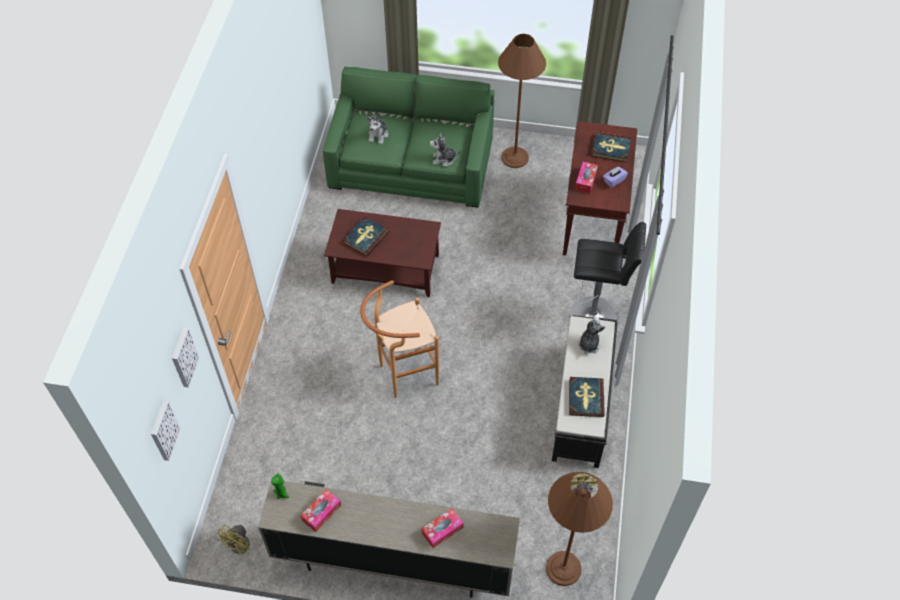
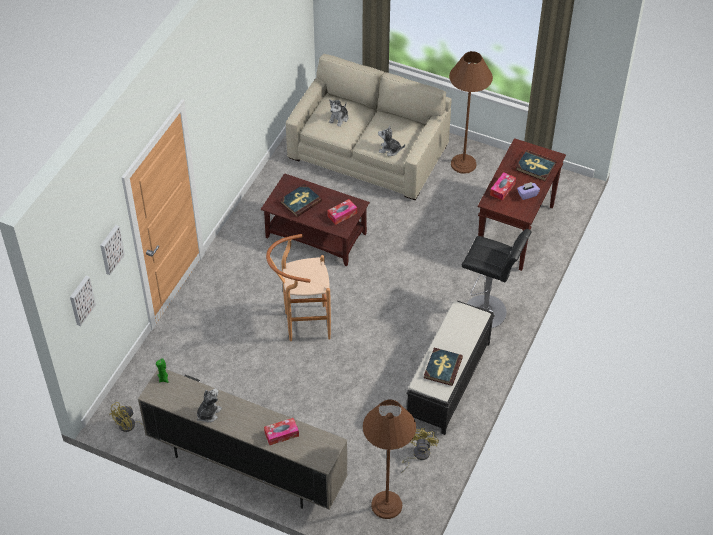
camera: 15 degrees right, 5 degrees down
tissue box [301,489,341,532] -> tissue box moved to [327,199,357,225]
green sofa [323,67,494,208] -> beige sofa [286,54,452,200]
plush toy [578,317,605,354] -> plush toy moved to [197,388,222,422]

